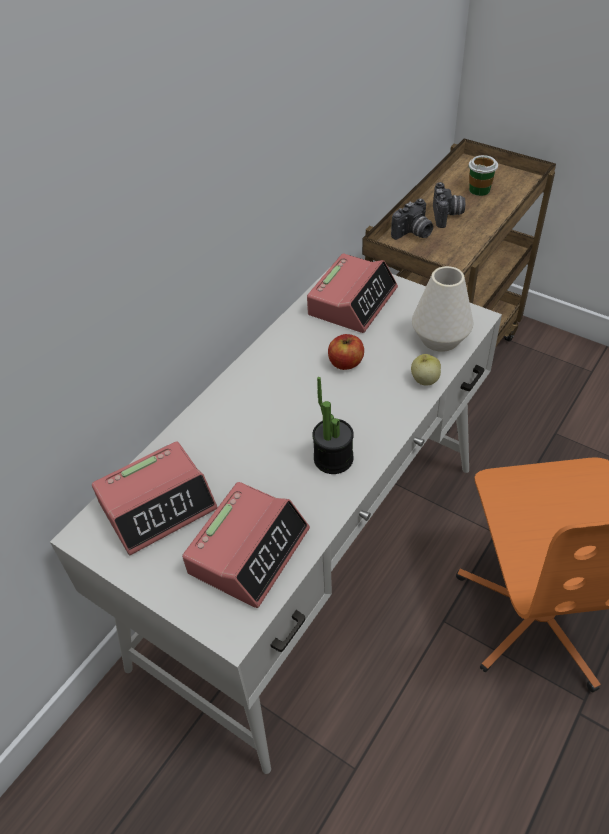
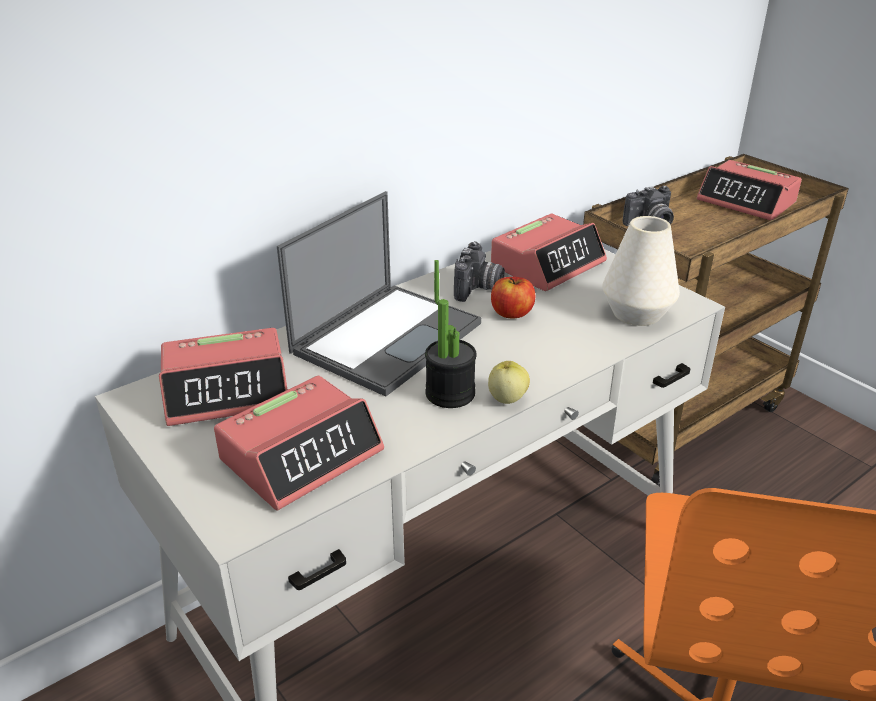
camera: 15 degrees right, 15 degrees down
apple [411,354,441,386] -> apple moved to [488,361,530,404]
camera [433,182,465,228] -> camera moved to [454,241,505,302]
cup [469,155,498,196] -> alarm clock [697,160,802,221]
none -> laptop [277,191,481,397]

